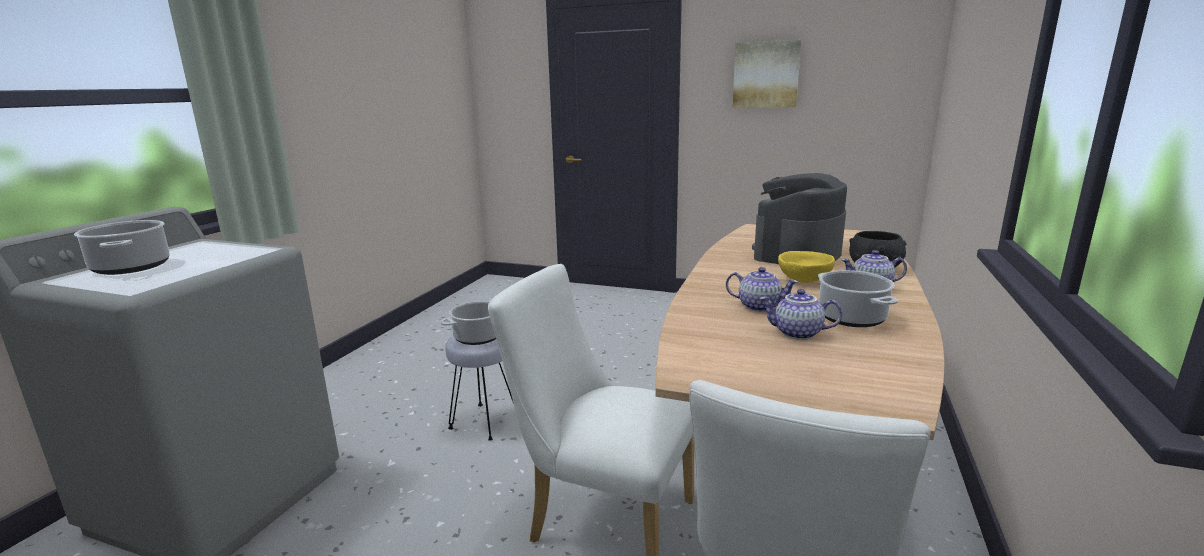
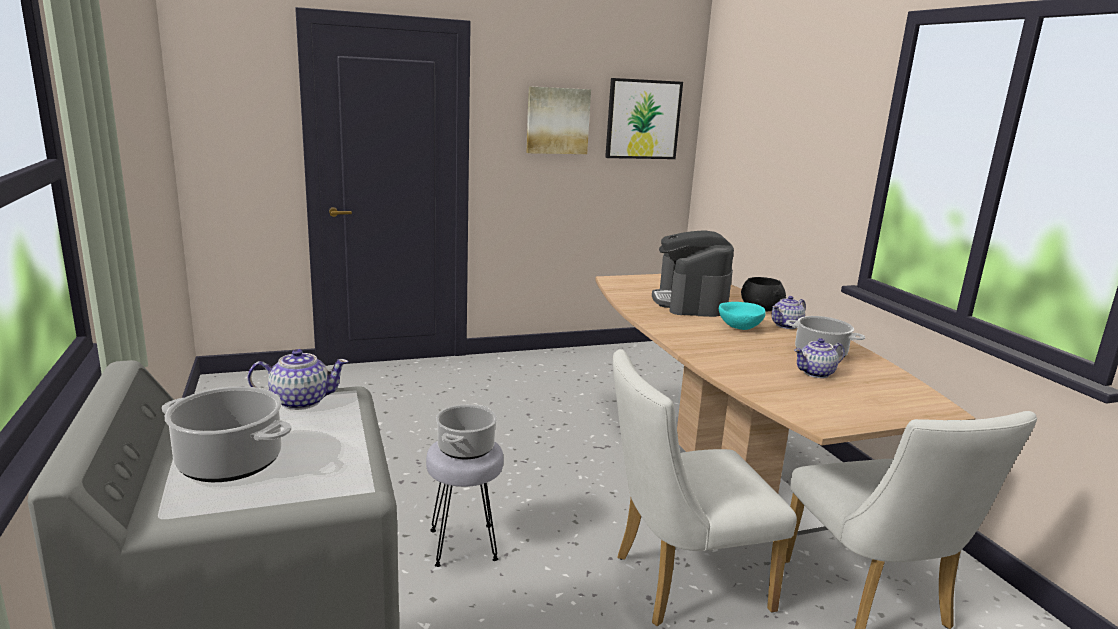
camera: 40 degrees left, 0 degrees up
teapot [726,267,798,312] -> teapot moved to [248,349,349,410]
yellow bowl [778,251,835,283] -> turquoise bowl [719,302,766,330]
none -> picture [605,78,683,159]

